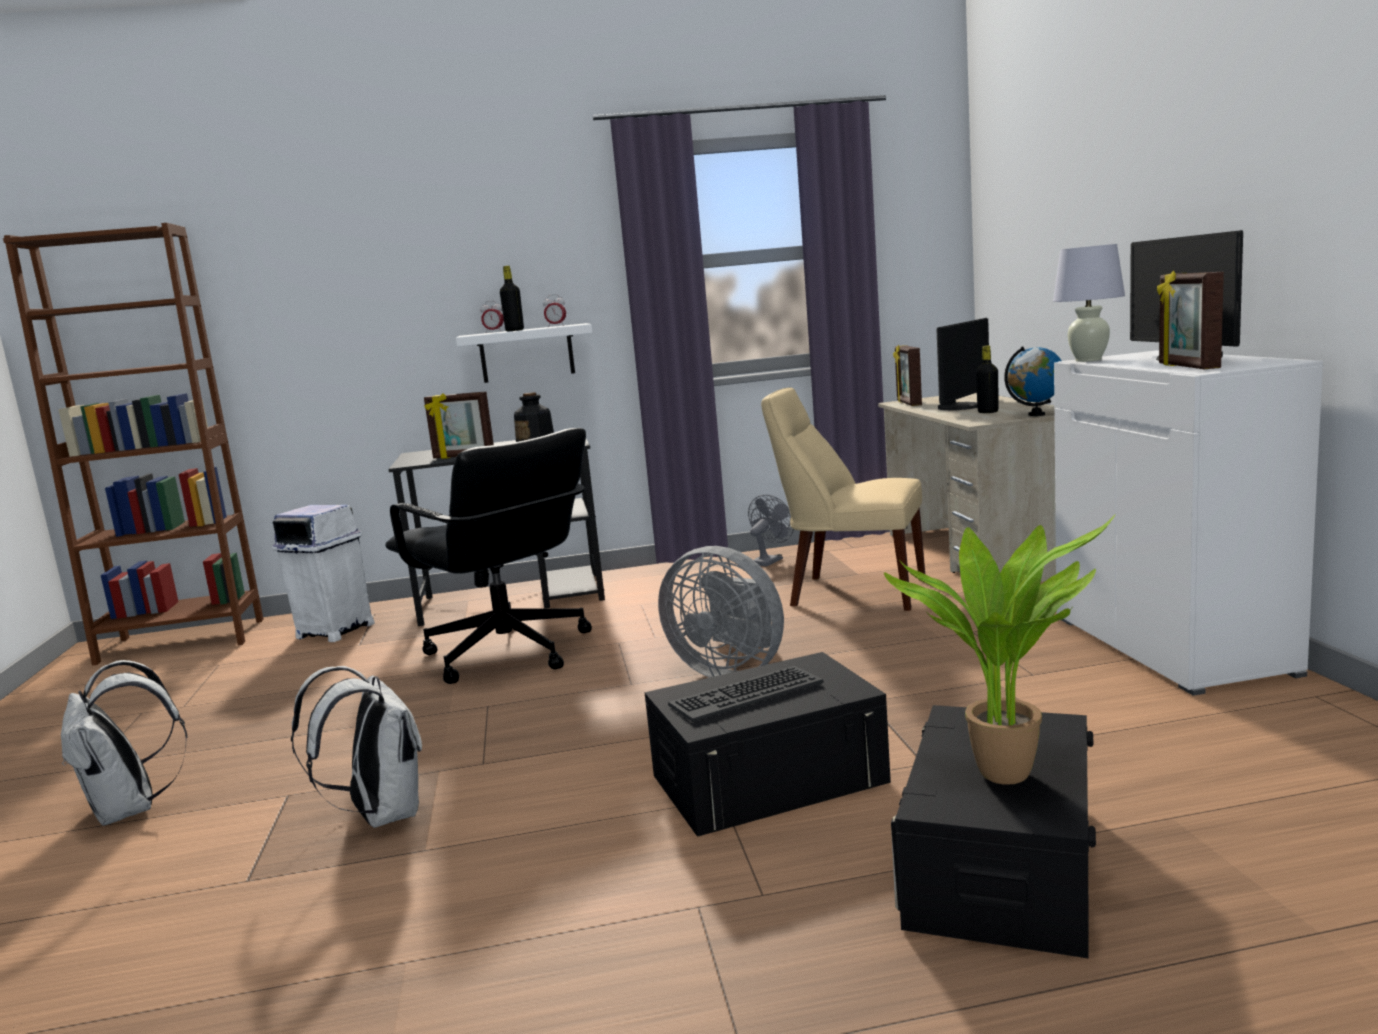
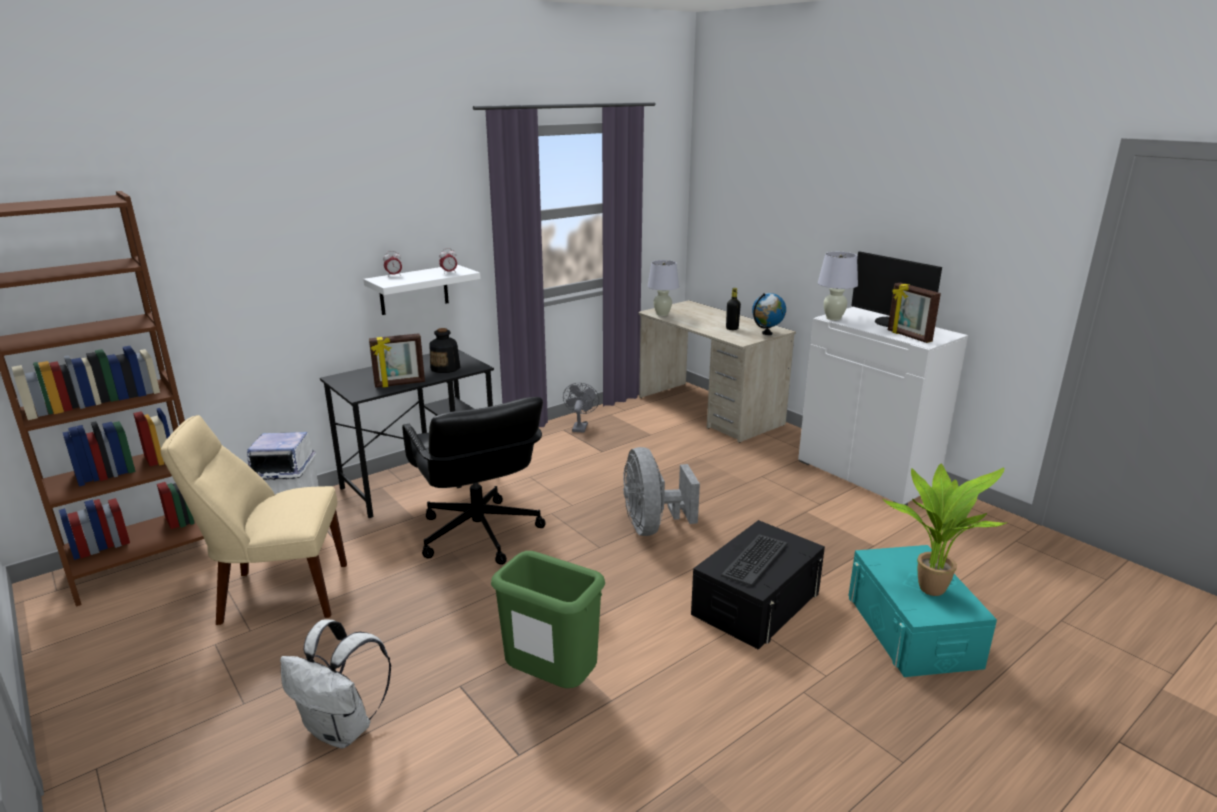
camera: 30 degrees left, 10 degrees up
white backpack [291,666,422,828] -> green trash can [491,551,605,688]
black office chair [385,428,592,684] -> black office chair turned 45 degrees clockwise [402,397,546,565]
black bottle [500,266,524,331] -> none
grey fan [658,546,784,678] -> grey fan turned 75 degrees clockwise [623,447,700,536]
beige chair [761,387,925,611] -> beige chair moved to [160,415,347,625]
black storage box [891,705,1096,958] -> turquoise storage box [849,545,997,677]
picture frame [893,345,922,406] -> white table lamp [647,260,679,316]
monitor [936,318,989,410] -> none

